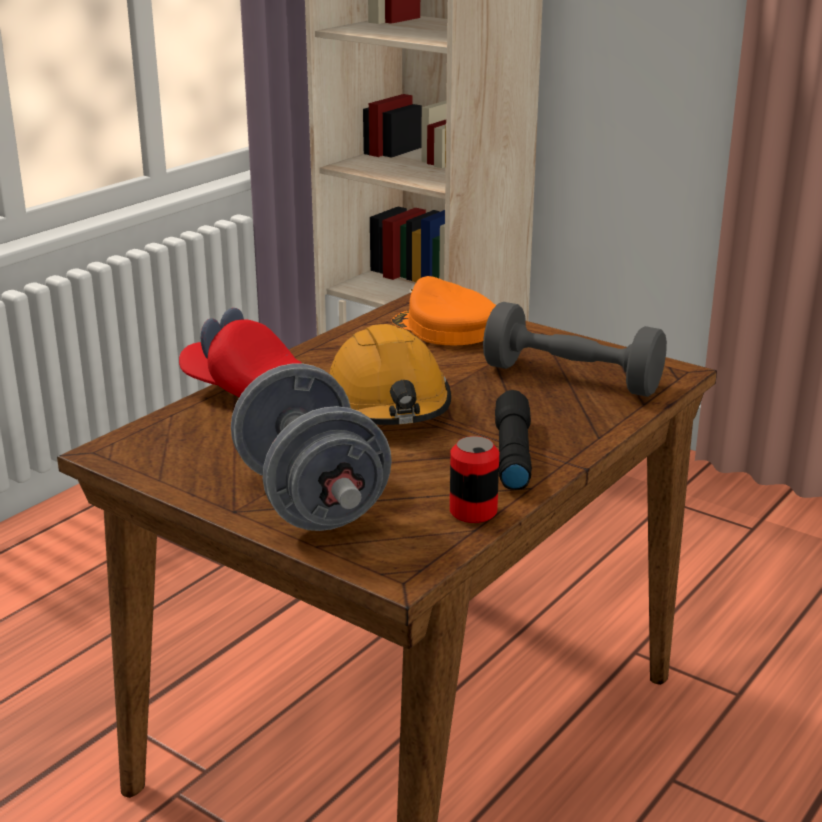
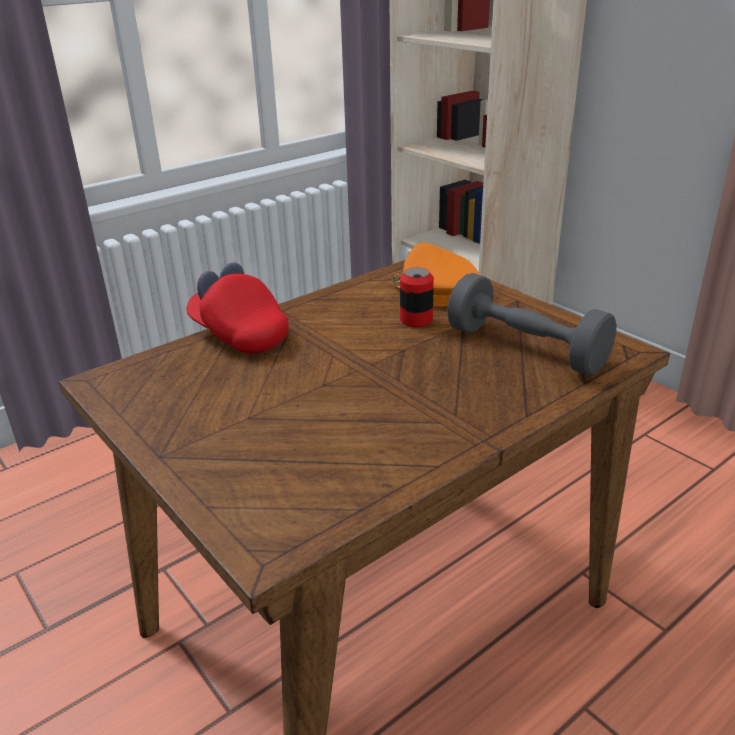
camera: 15 degrees right, 5 degrees up
grey dumbbell [231,364,392,531] -> none
orange hard hat [329,324,451,425] -> none
can [450,436,499,523] -> can moved to [400,267,434,327]
black flashlight [495,390,532,490] -> none

